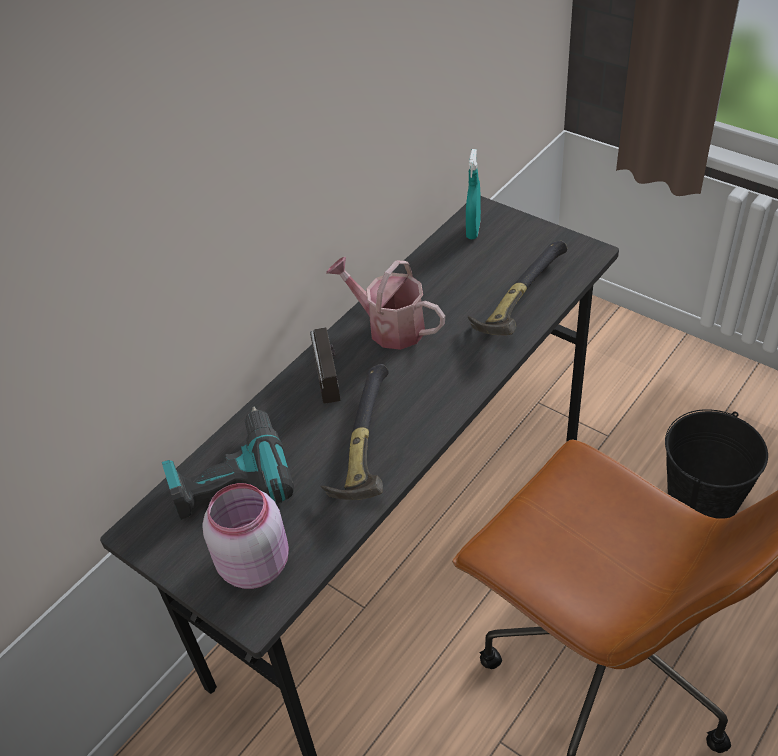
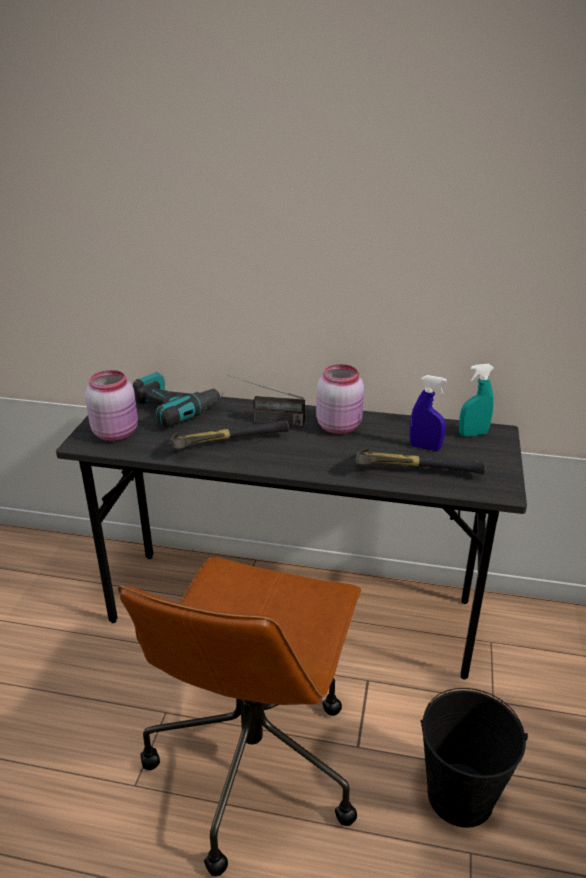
camera: 60 degrees right, 15 degrees down
radio [310,327,341,404] -> radio turned 45 degrees clockwise [228,375,305,427]
watering can [326,257,445,350] -> pink jar [316,364,364,434]
none -> blue spray bottle [409,375,447,451]

